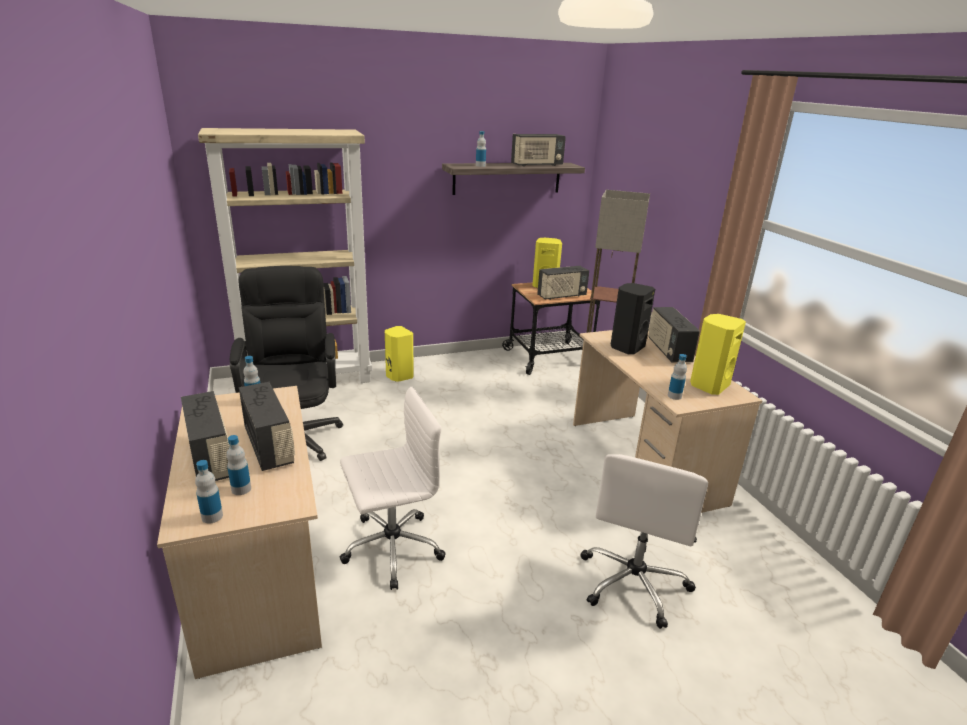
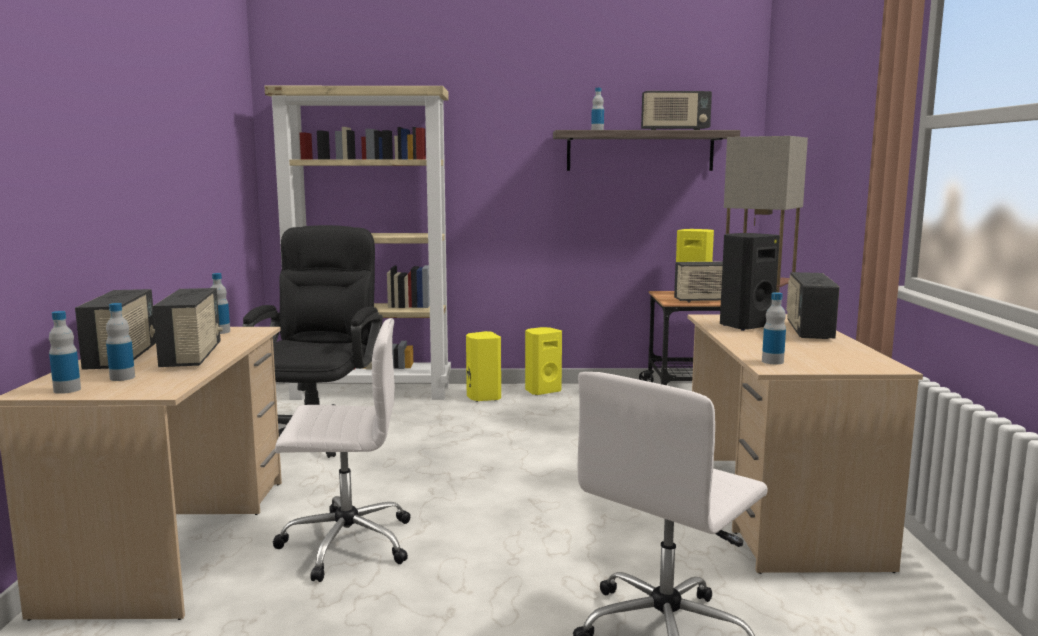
camera: 20 degrees right, 15 degrees down
yellow speaker [690,314,746,395] -> yellow speaker moved to [525,327,562,395]

